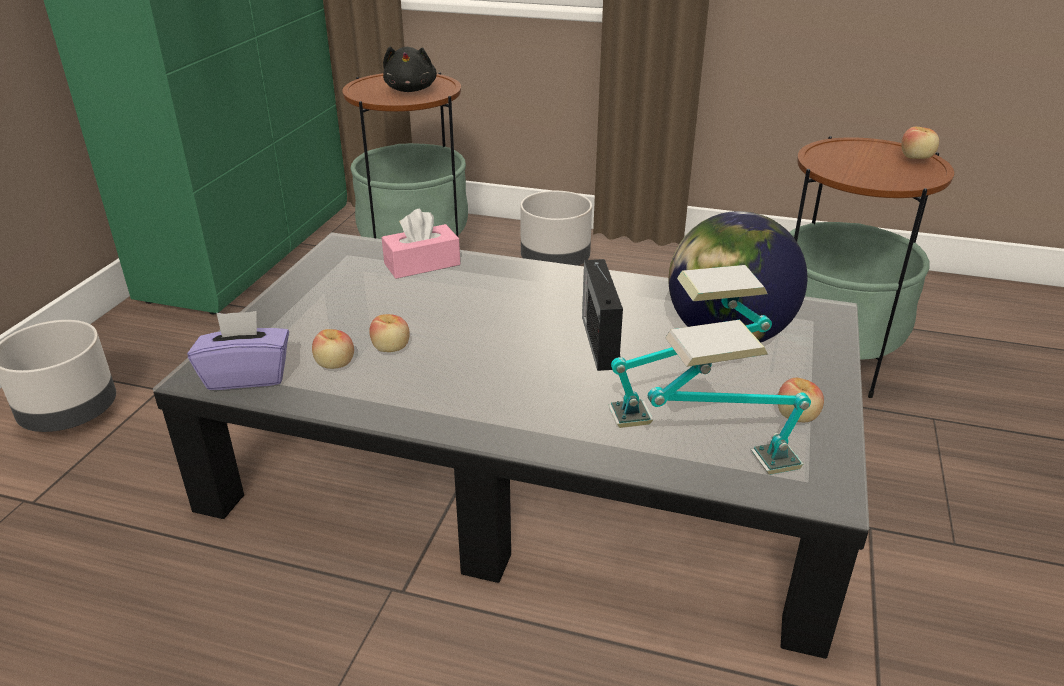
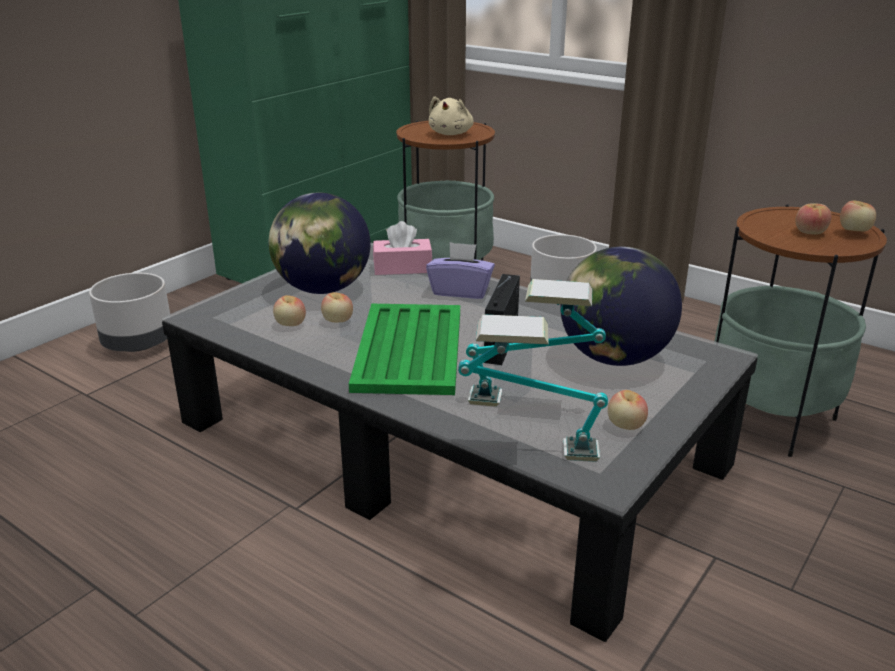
camera: 20 degrees right, 5 degrees down
purple tissue box [187,311,289,390] -> purple tissue box moved to [426,242,495,299]
black plush toy [383,47,437,92] -> beige plush toy [429,97,474,135]
none -> globe [269,193,370,294]
none -> green tray [349,304,460,395]
none -> apple [795,204,832,234]

